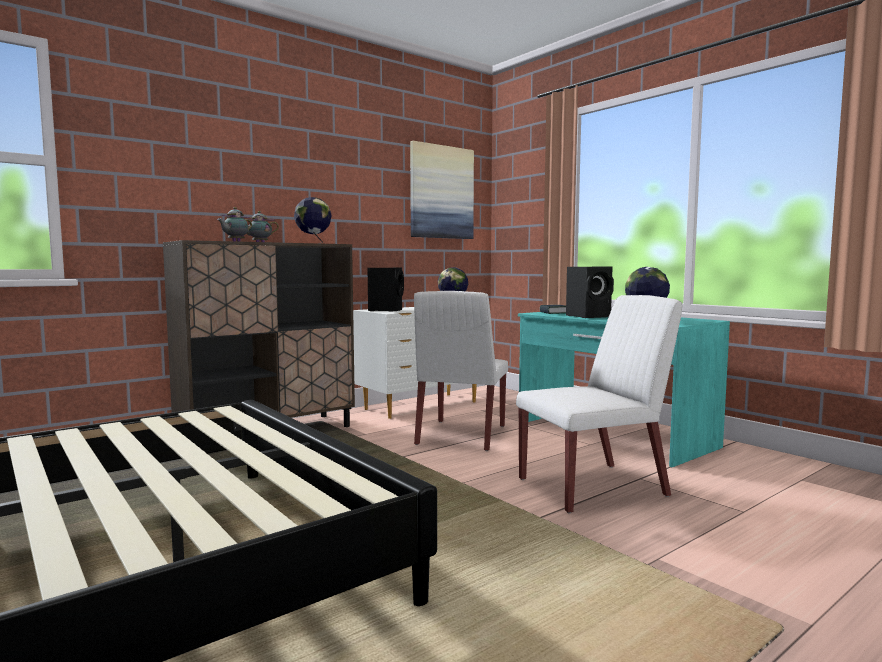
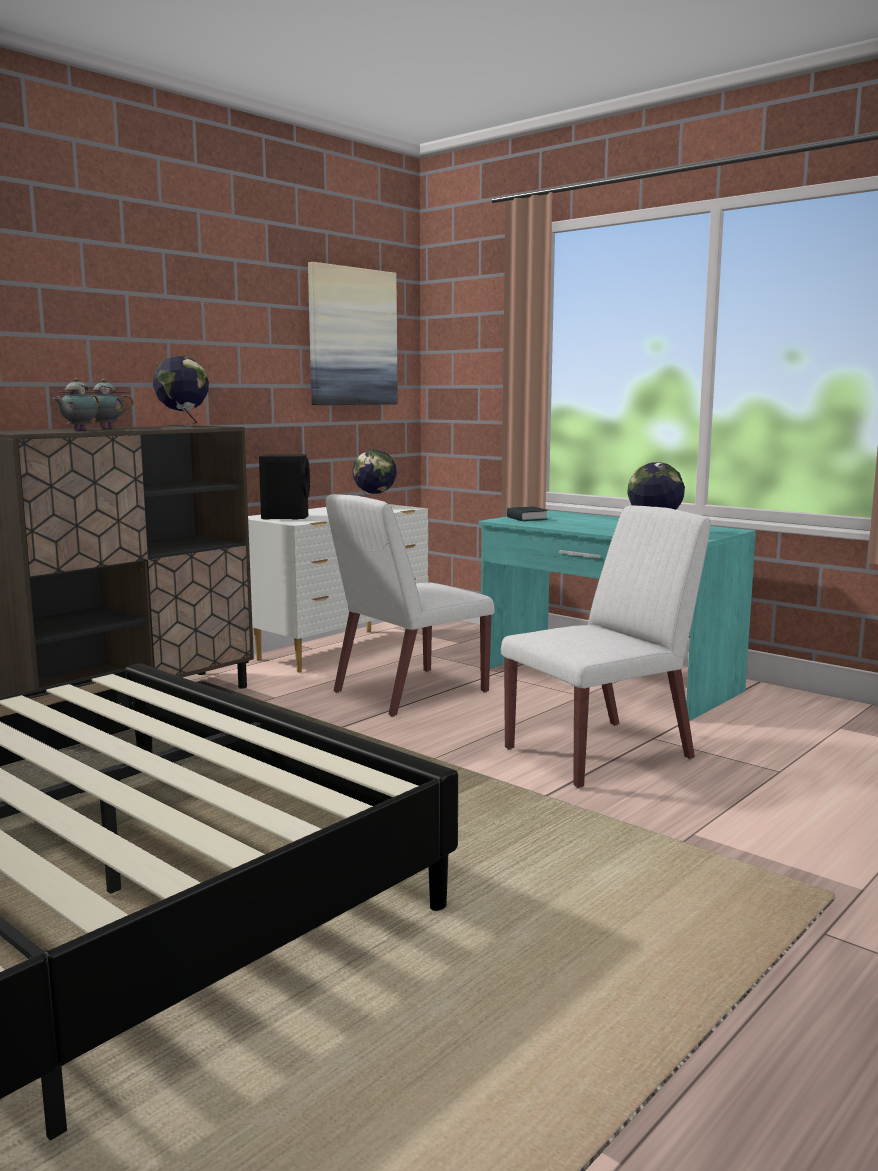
camera: 10 degrees left, 5 degrees up
white chair [414,291,508,451] -> white chair turned 45 degrees clockwise [326,494,495,717]
black speaker [566,267,614,318] -> none

